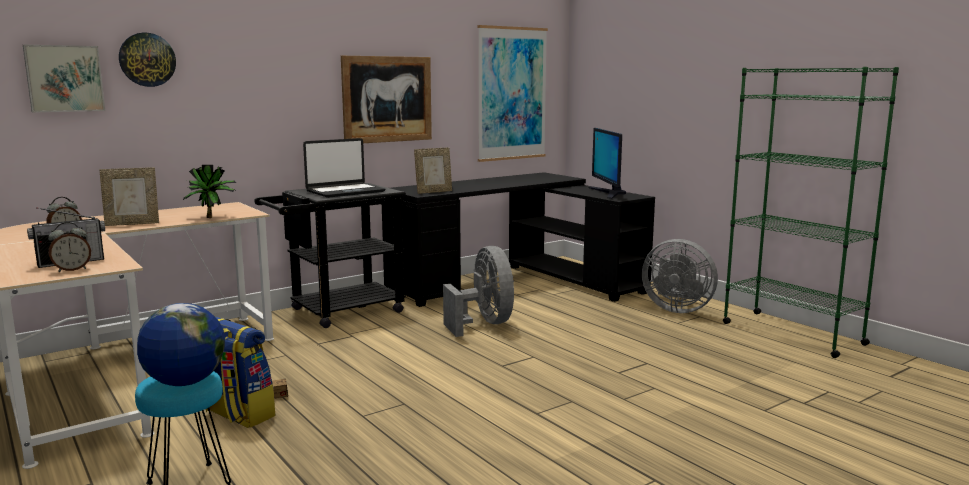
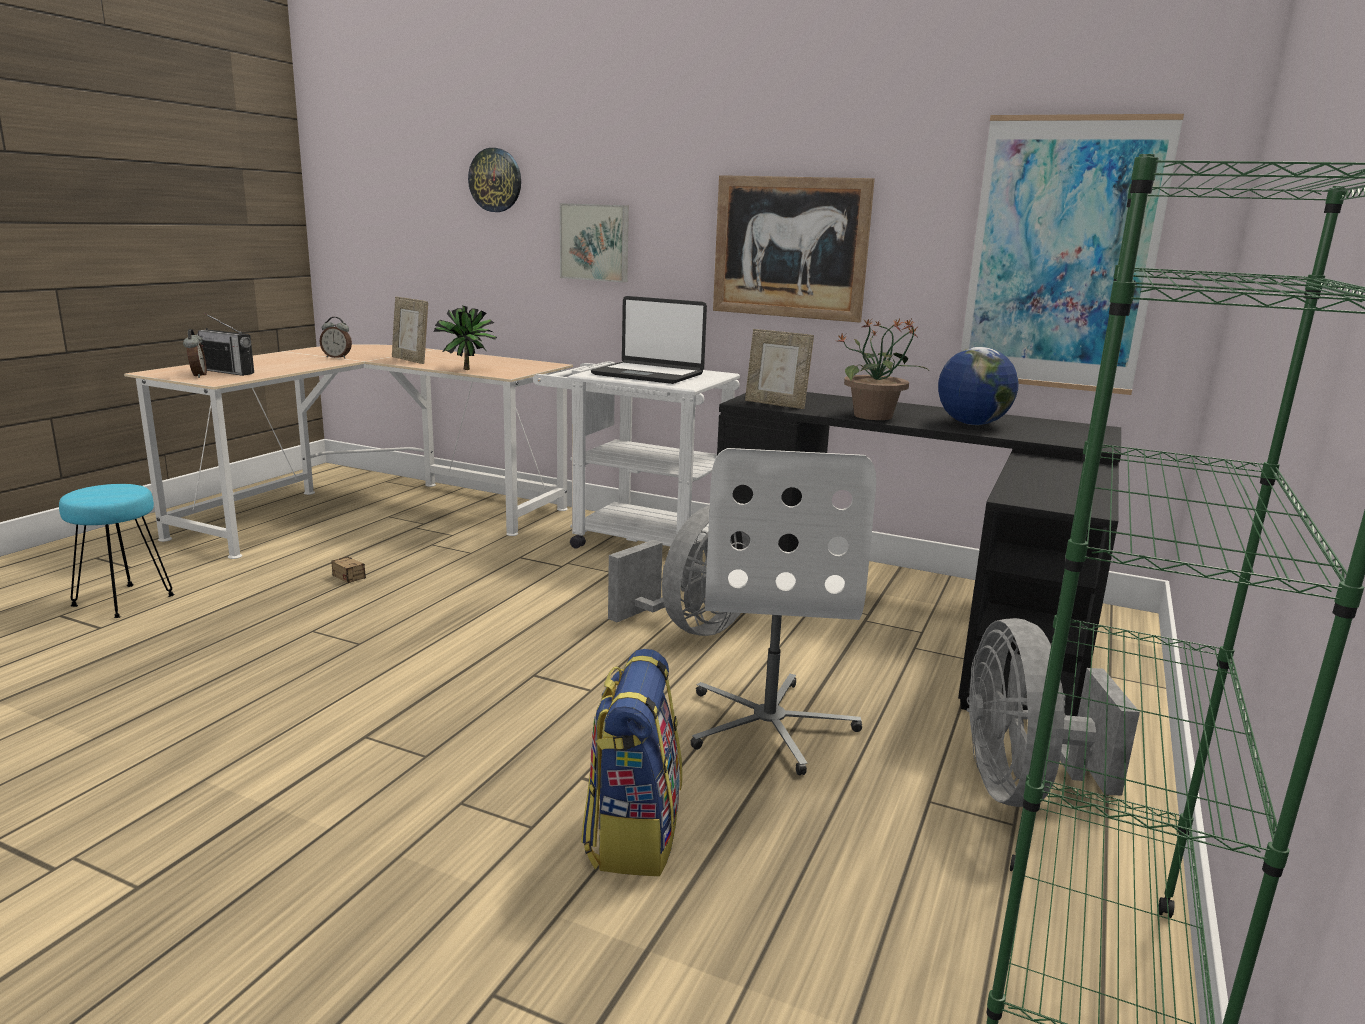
camera: 60 degrees right, 5 degrees up
picture [23,45,105,113] -> picture moved to [560,203,629,282]
alarm clock [48,222,91,272] -> alarm clock turned 135 degrees counterclockwise [183,329,207,378]
globe [137,303,225,386] -> globe moved to [938,347,1019,425]
backpack [206,317,275,428] -> backpack moved to [581,649,682,876]
black cart [254,183,406,328] -> white cart [533,361,740,549]
monitor [589,128,626,199] -> none
none -> white office chair [691,448,876,775]
none -> potted plant [838,318,928,420]

